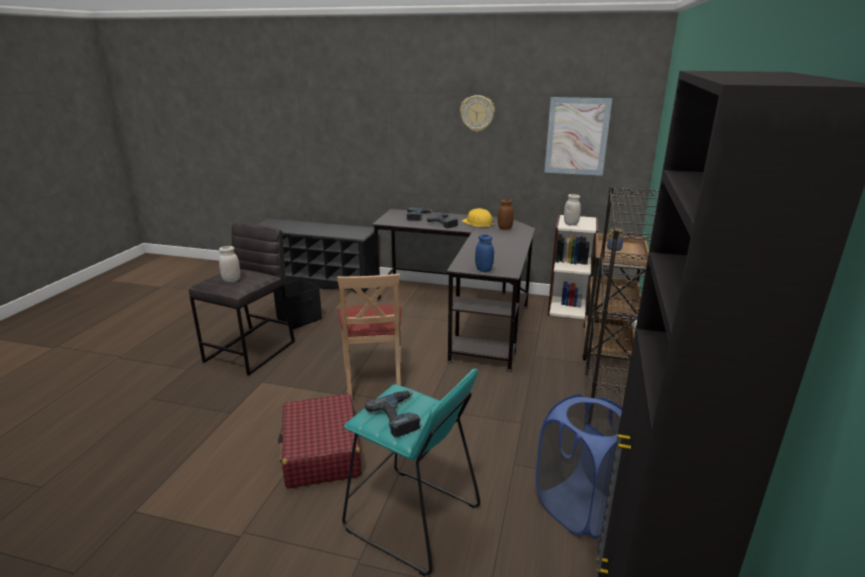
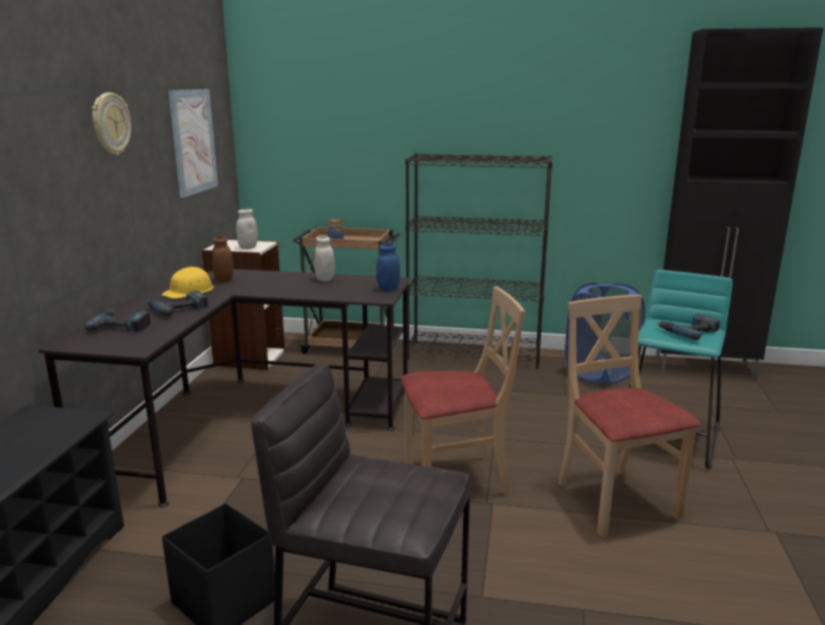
camera: 95 degrees left, 5 degrees down
white jar [219,246,240,282] -> white jar moved to [314,236,335,281]
red suitcase [278,394,361,488] -> beige chair [558,295,701,537]

